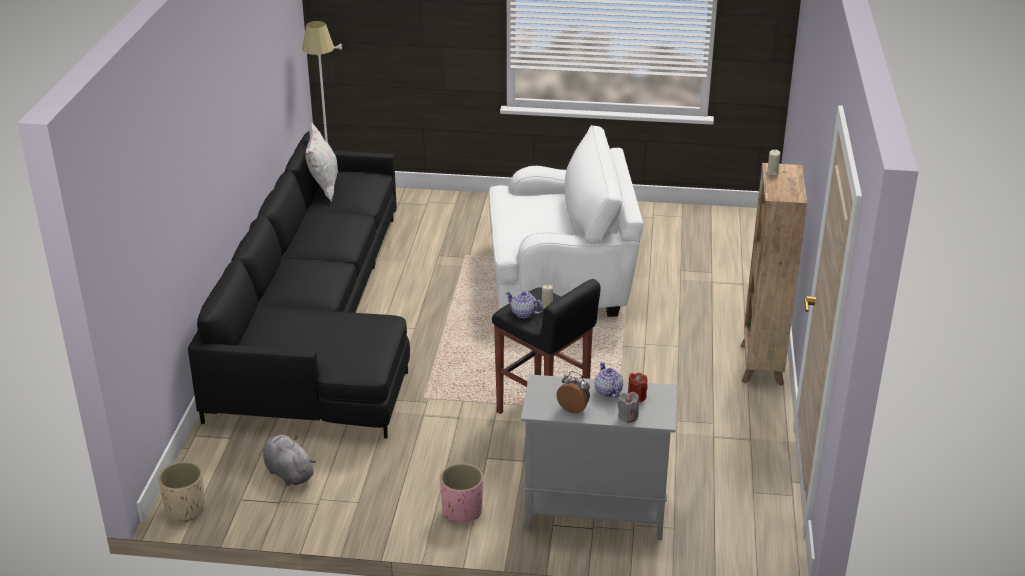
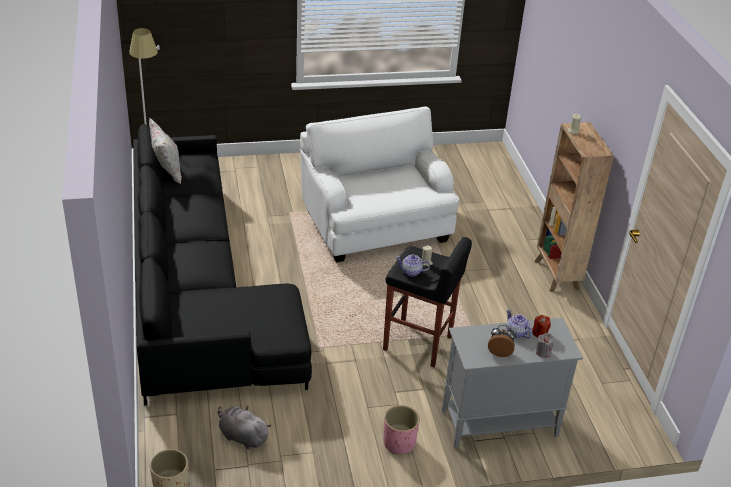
camera: 20 degrees left, 5 degrees up
white armchair [489,125,643,317] -> white armchair turned 90 degrees counterclockwise [300,106,459,262]

